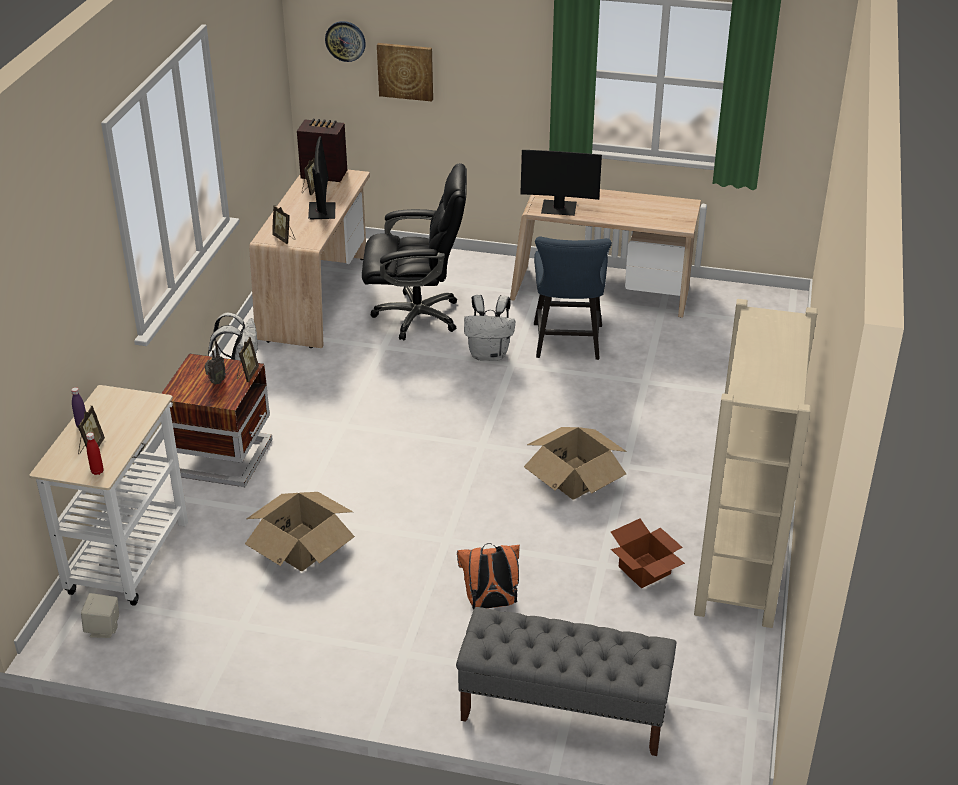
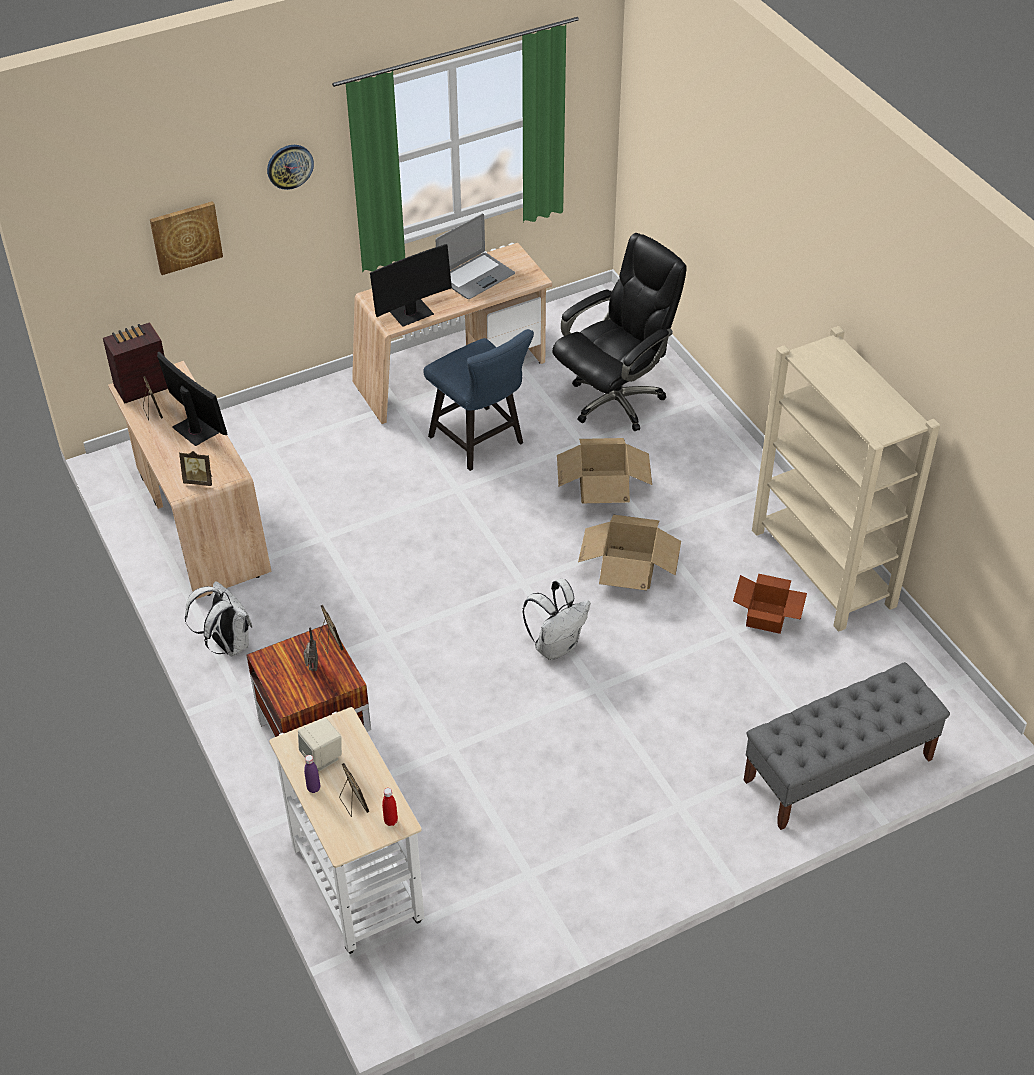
camera: 40 degrees left, 10 degrees up
beige speaker [81,593,119,638] -> beige speaker moved to [298,718,342,771]
cardboard box [245,492,355,571] -> cardboard box moved to [557,438,652,503]
wall clock [325,21,366,62] -> wall clock moved to [267,145,314,190]
black office chair [362,163,467,340] -> black office chair moved to [552,233,687,431]
orange backpack [457,543,520,609] -> none
white backpack [464,295,515,361] -> white backpack moved to [523,579,590,660]
none -> laptop [436,214,515,299]

